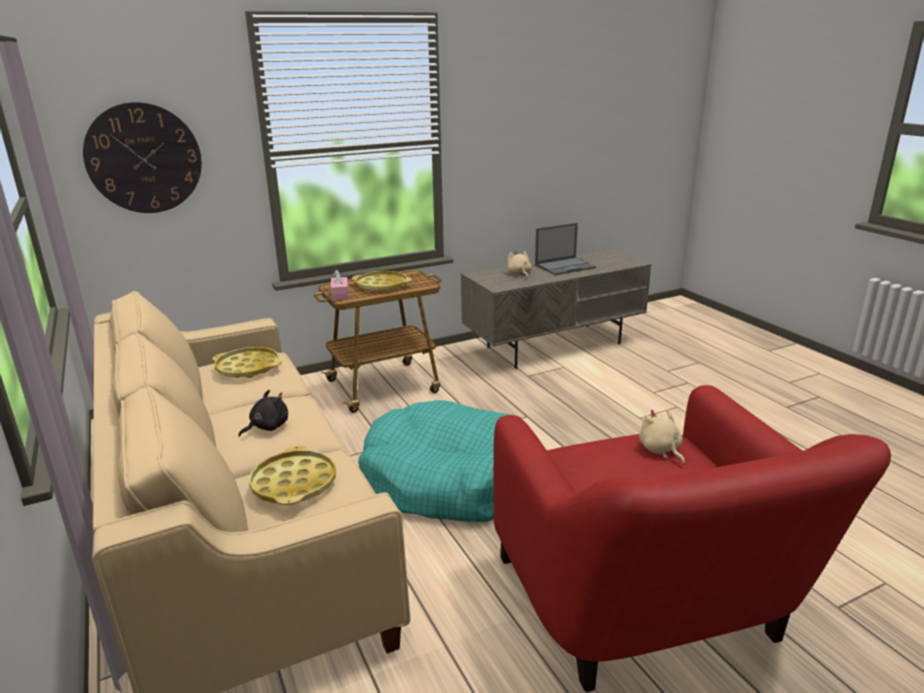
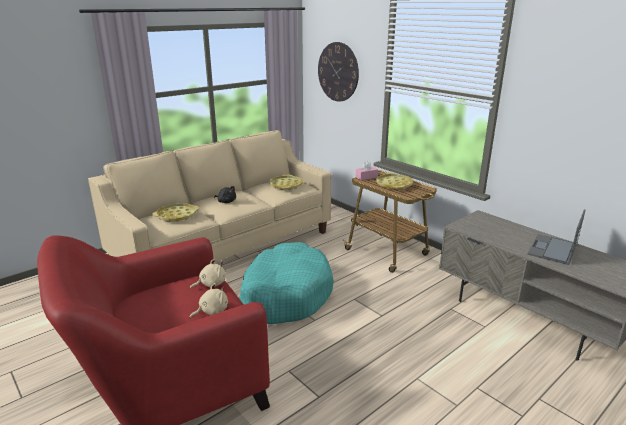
camera: 75 degrees right, 0 degrees up
beige plush toy [507,251,532,278] -> beige plush toy moved to [190,259,226,289]
laptop [535,223,596,275] -> laptop turned 75 degrees clockwise [528,209,586,265]

